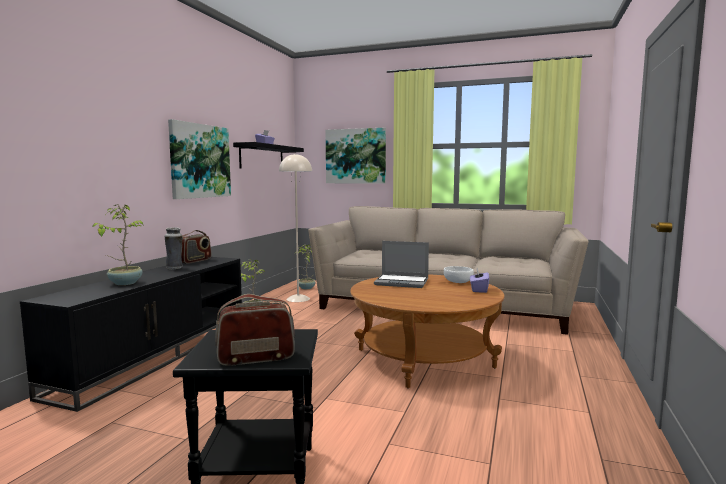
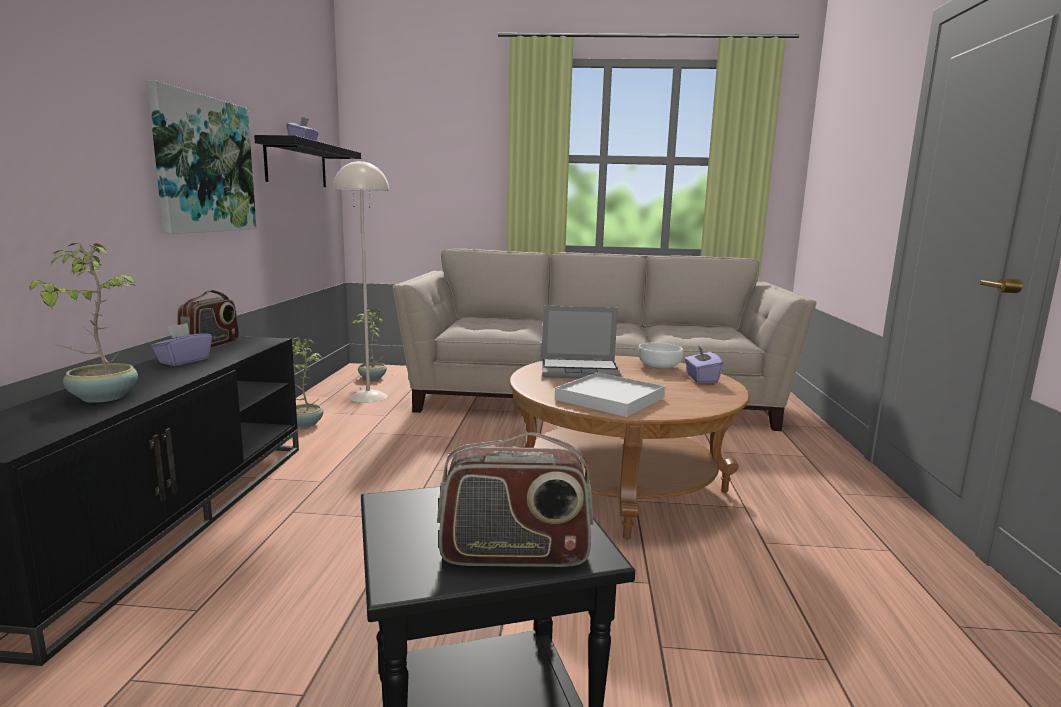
camera: 15 degrees left, 5 degrees up
vase [165,227,183,270] -> purple tissue box [151,323,212,366]
radio [215,294,295,366] -> radio turned 150 degrees counterclockwise [437,432,593,567]
picture [326,128,386,184] -> none
none -> white tray [555,372,665,417]

